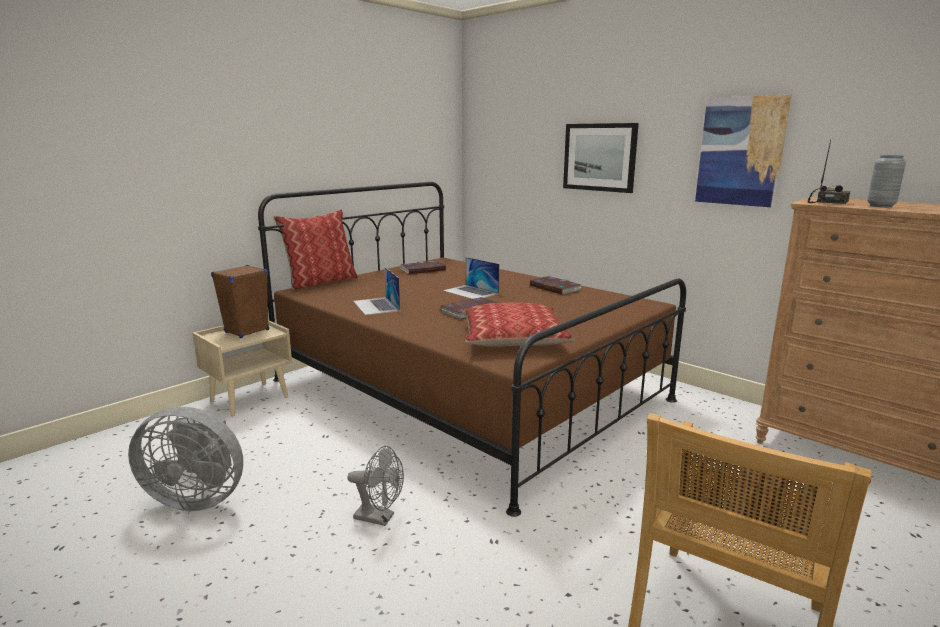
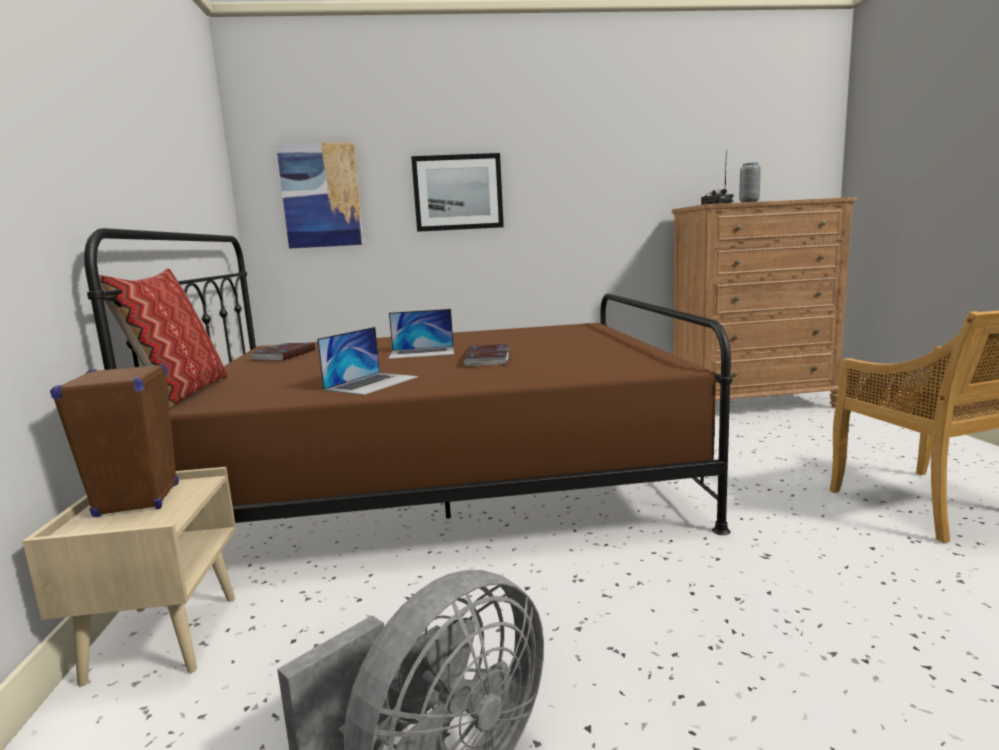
camera: 50 degrees left, 5 degrees down
grey fan [347,446,404,526] -> none
laptop [353,268,401,315] -> laptop turned 75 degrees counterclockwise [317,327,419,395]
pillow [462,302,575,346] -> none
book [530,276,581,295] -> none
picture [695,94,792,208] -> picture moved to [276,142,364,248]

